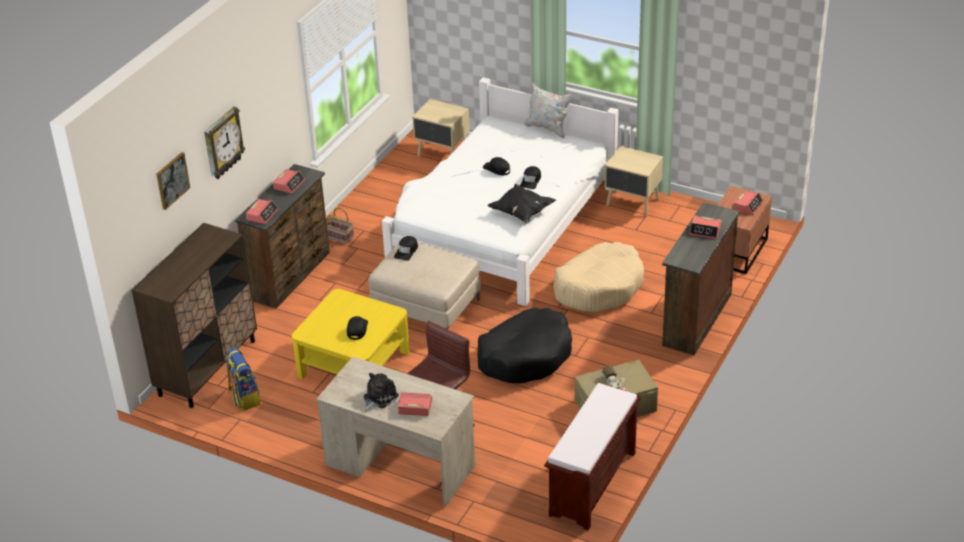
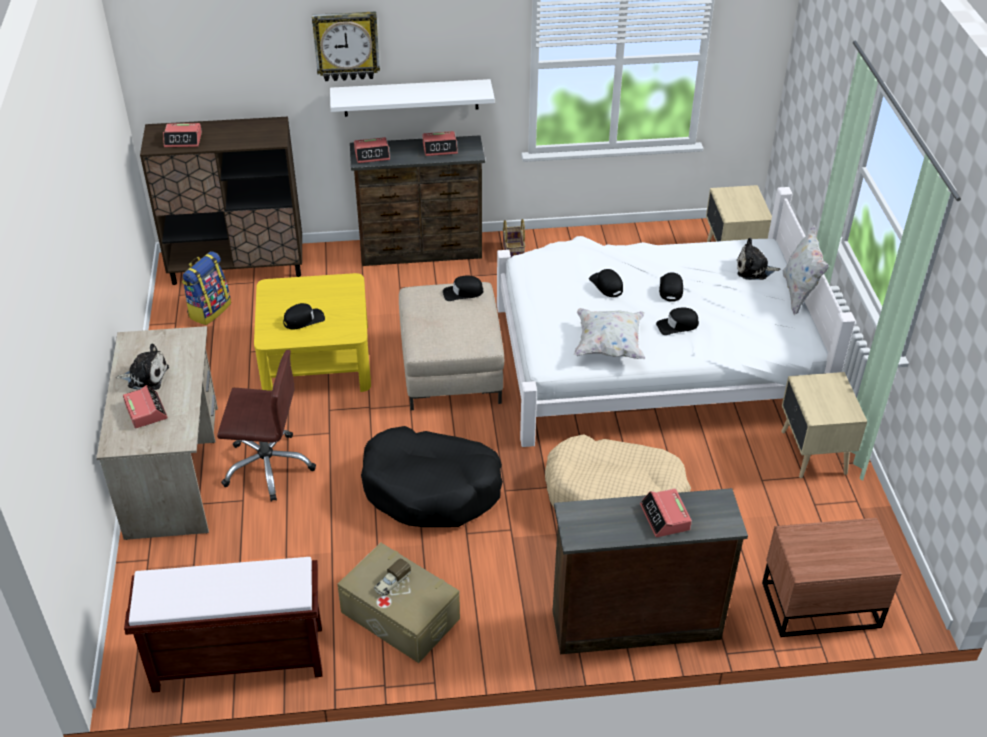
camera: 55 degrees right, 5 degrees up
picture [156,152,190,210] -> none
black pillow [488,184,556,224] -> white pillow [574,308,645,359]
alarm clock [733,190,763,215] -> alarm clock moved to [163,123,202,147]
none -> white shelf [330,79,495,117]
none -> black cap [589,269,623,297]
none -> plush toy [737,238,780,280]

